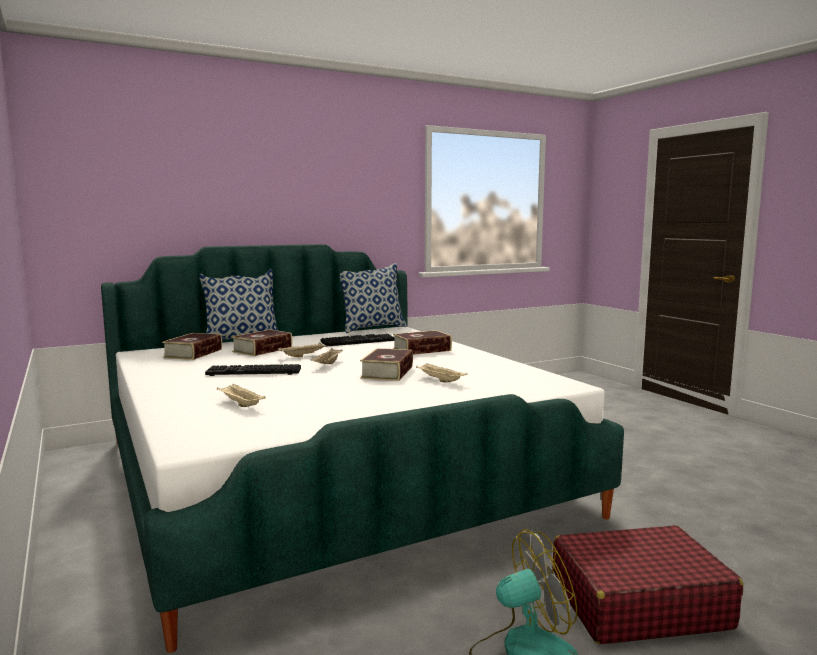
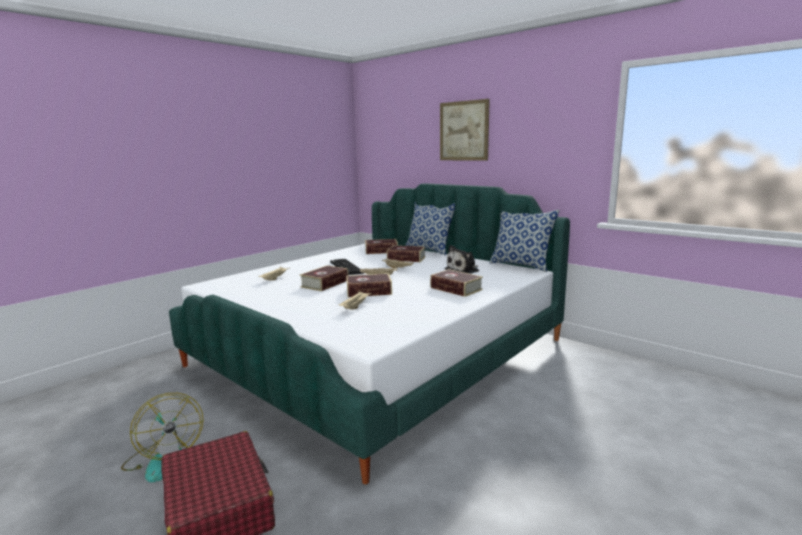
camera: 70 degrees right, 5 degrees up
keyboard [320,334,394,346] -> plush toy [445,245,479,274]
none -> book [299,265,349,291]
none -> picture [440,99,490,161]

